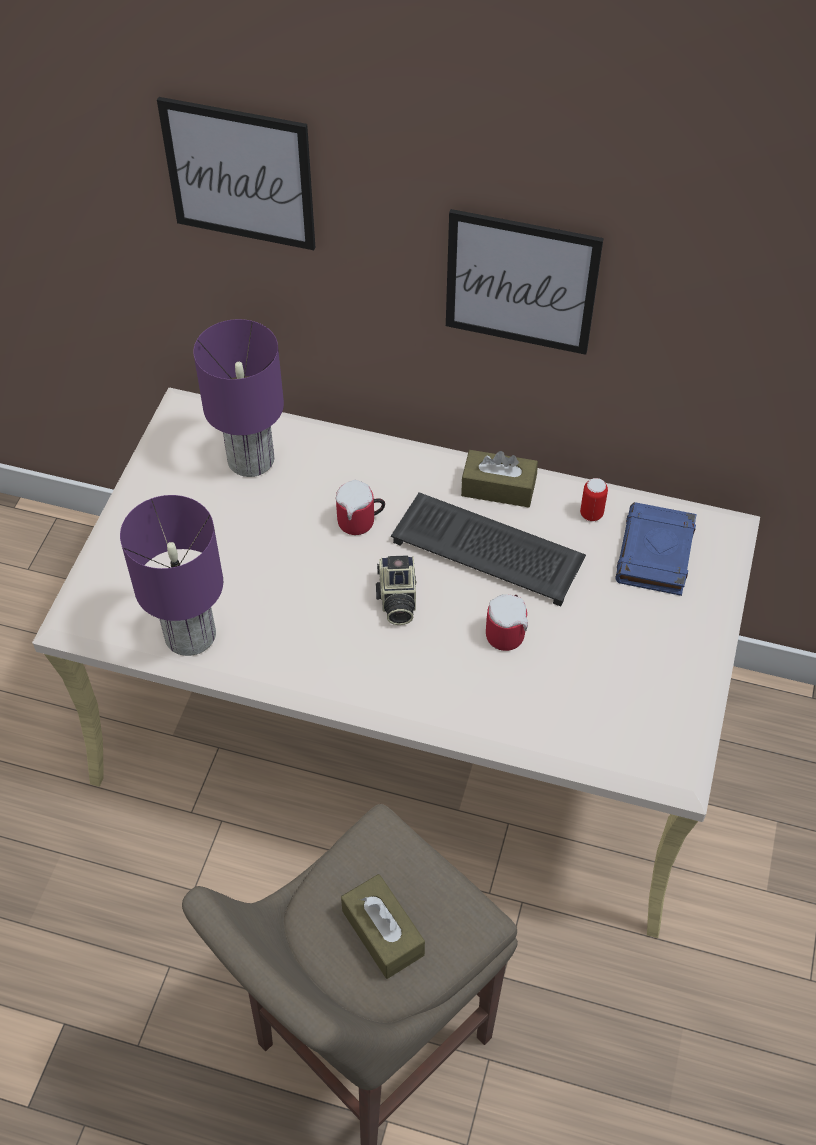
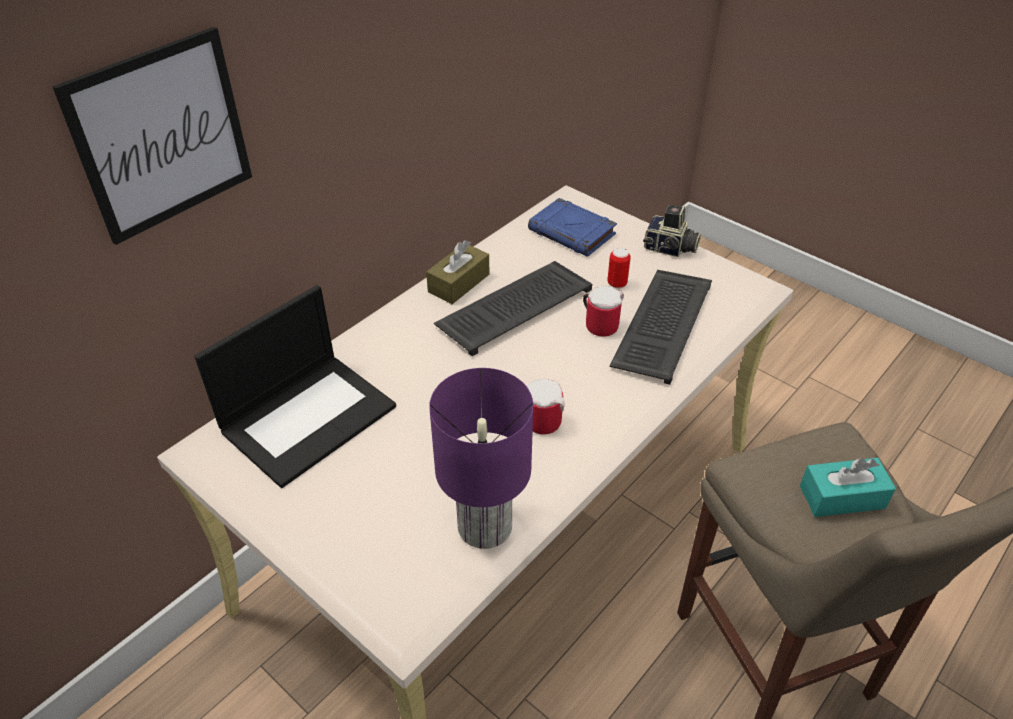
camera: 65 degrees left, 10 degrees down
purple table lamp [193,319,284,477] -> laptop [194,285,396,488]
mug [336,480,385,535] -> mug moved to [527,379,565,434]
brown tissue box [341,874,425,979] -> turquoise tissue box [800,458,896,517]
camera [376,555,417,625] -> camera moved to [643,205,701,257]
picture [446,209,604,355] -> none
can [580,478,608,522] -> can moved to [607,248,631,288]
none -> keyboard [610,270,712,385]

